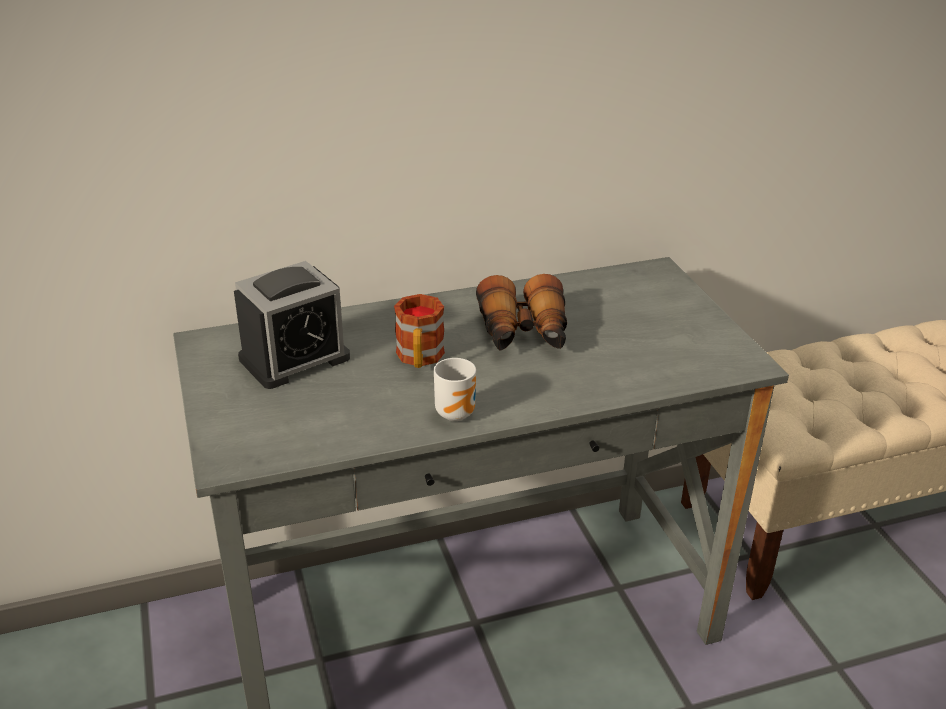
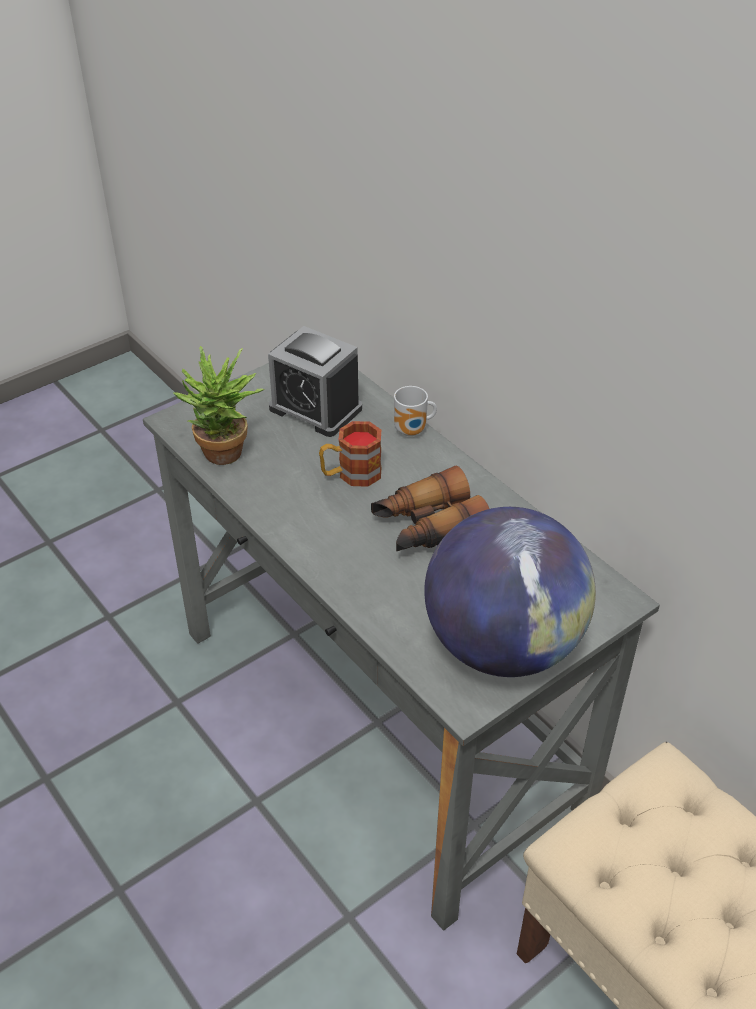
camera: 70 degrees right, 10 degrees up
mug [434,358,476,421] -> mug moved to [394,386,437,436]
none -> potted plant [173,346,265,465]
none -> globe [424,507,596,677]

